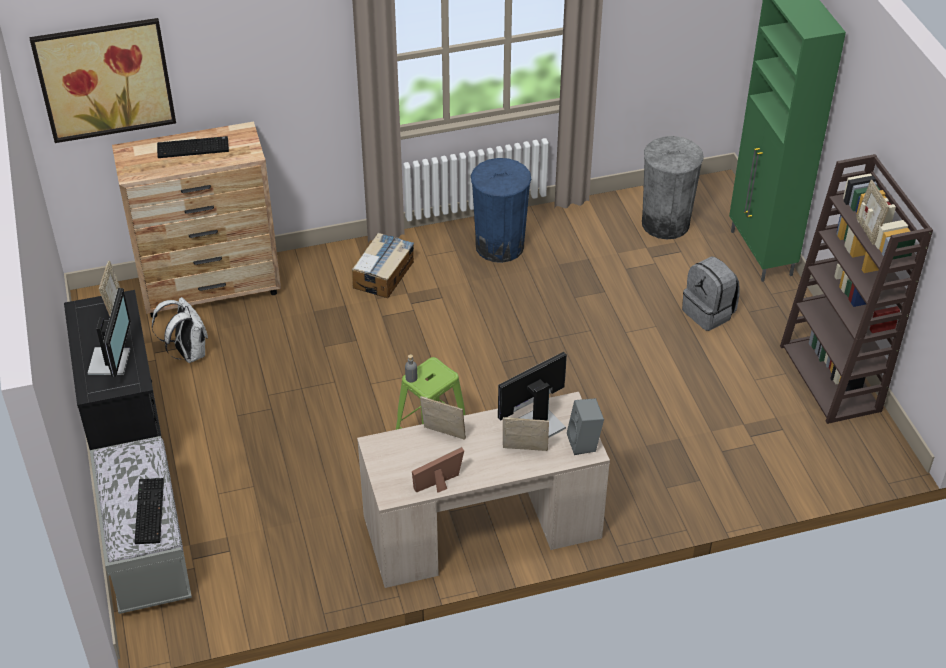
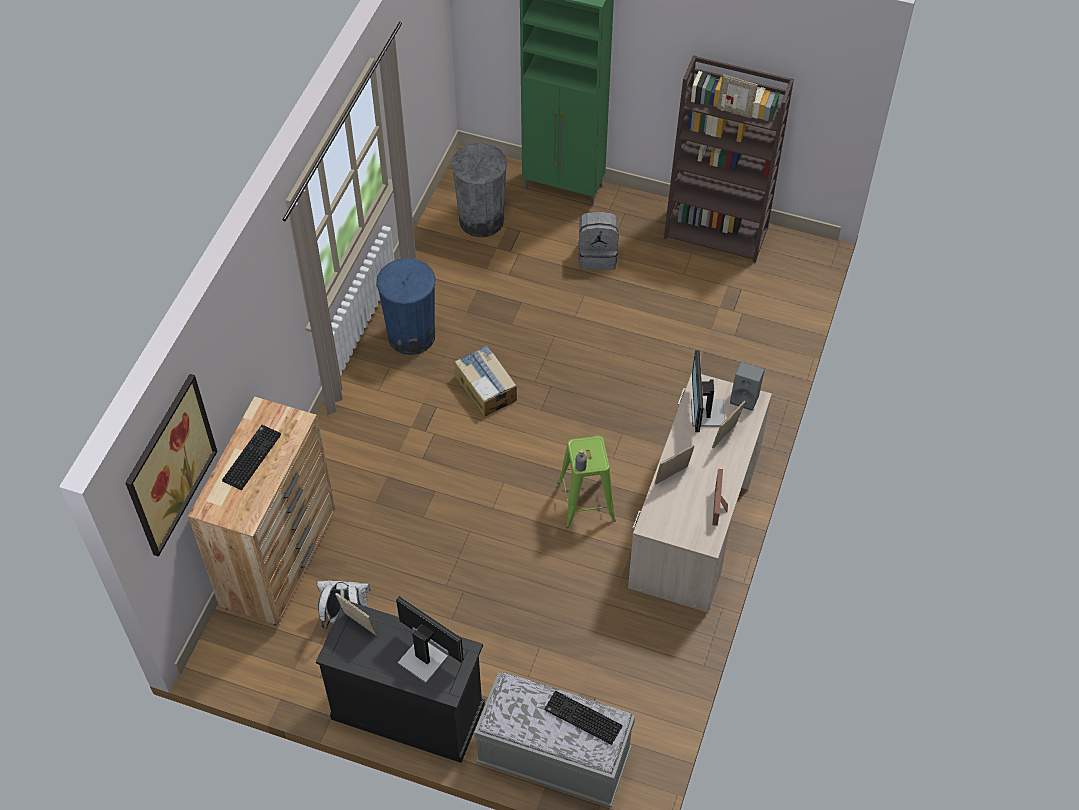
camera: 55 degrees left, 10 degrees up
cardboard box [352,233,414,298] -> cardboard box moved to [455,345,517,417]

